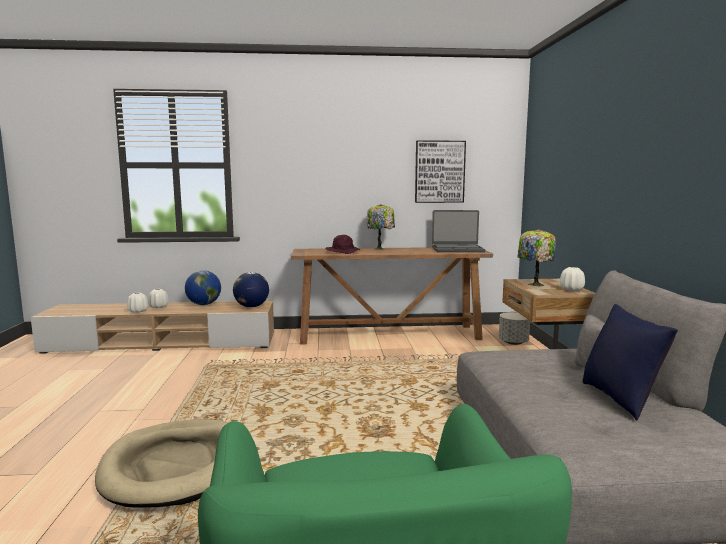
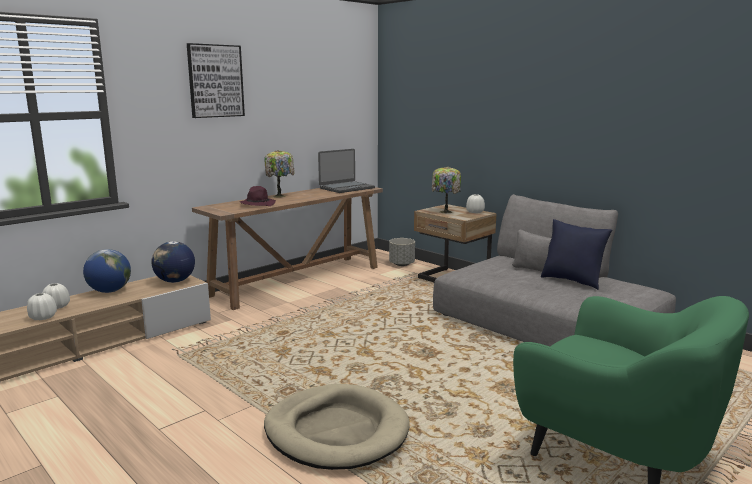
camera: 40 degrees left, 5 degrees up
picture [415,140,466,203] -> picture moved to [187,43,245,118]

